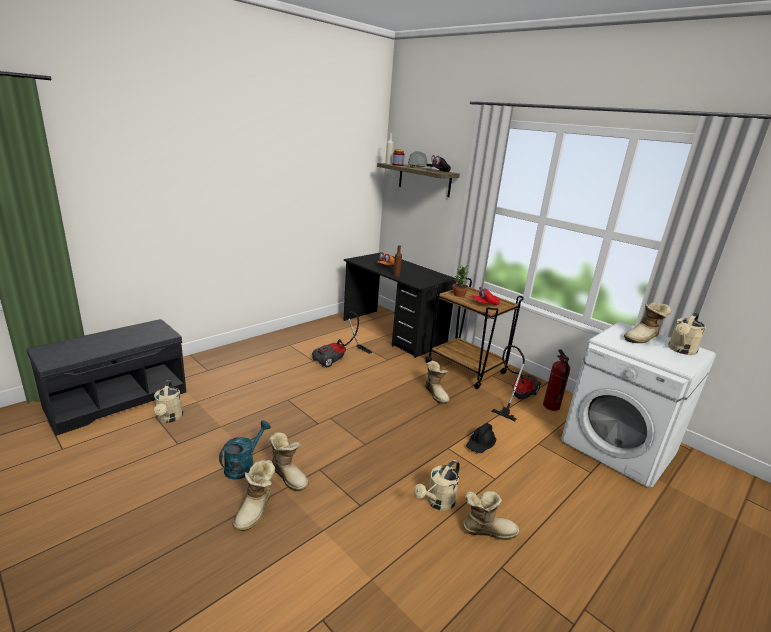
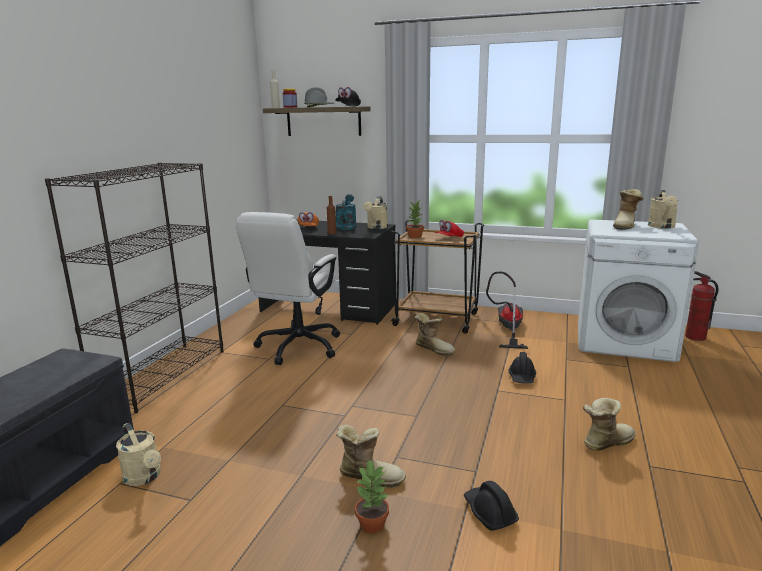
camera: 25 degrees left, 5 degrees down
turquoise watering can [219,420,271,480] -> turquoise watering can moved to [335,194,356,230]
boot [233,460,275,531] -> potted plant [355,459,389,534]
vacuum cleaner [312,312,372,367] -> white office chair [236,212,340,365]
beige watering can [414,460,460,511] -> beige watering can moved to [363,196,388,229]
fire extinguisher [543,349,570,411] -> fire extinguisher moved to [685,271,718,341]
none -> black bookcase [45,163,224,413]
none -> black hard hat [464,481,519,530]

